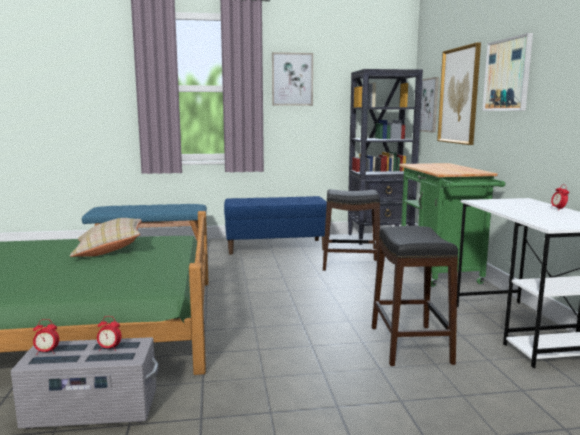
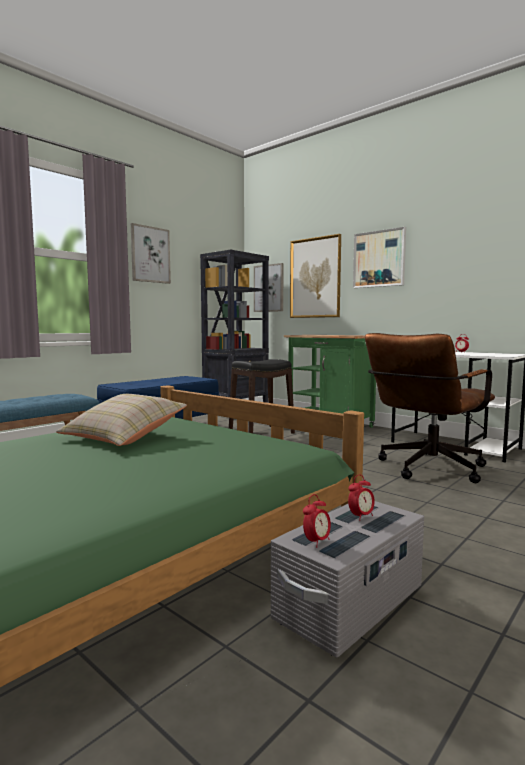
camera: 40 degrees left, 5 degrees down
black stool [372,226,458,366] -> brown office chair [365,333,495,483]

